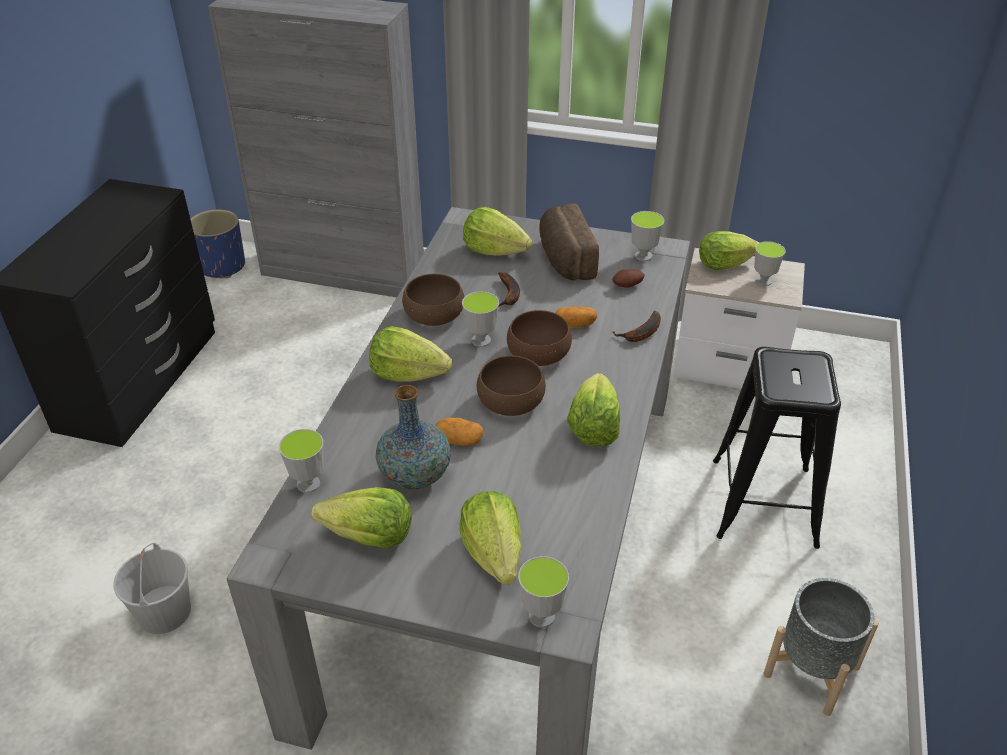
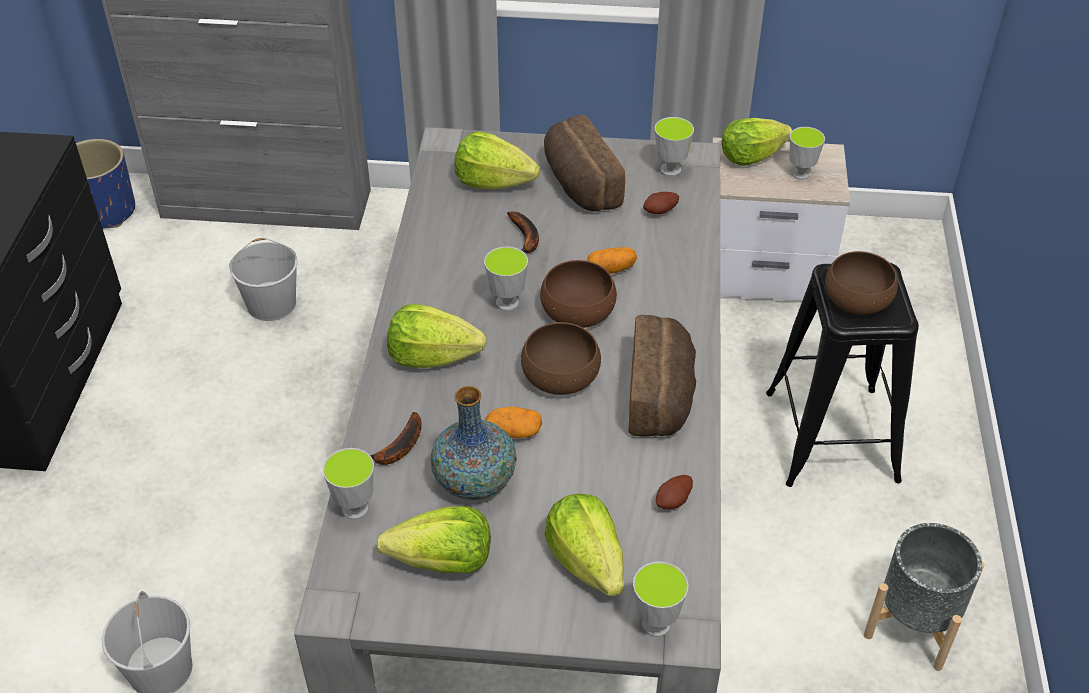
camera: 10 degrees left, 5 degrees up
brown bowl [402,274,464,326] -> brown bowl moved to [825,251,898,314]
lettuce [567,373,620,446] -> bread [629,315,696,436]
banana [613,311,661,342] -> banana moved to [370,412,422,465]
none -> white bucket [229,238,298,321]
none -> potato [656,475,693,509]

